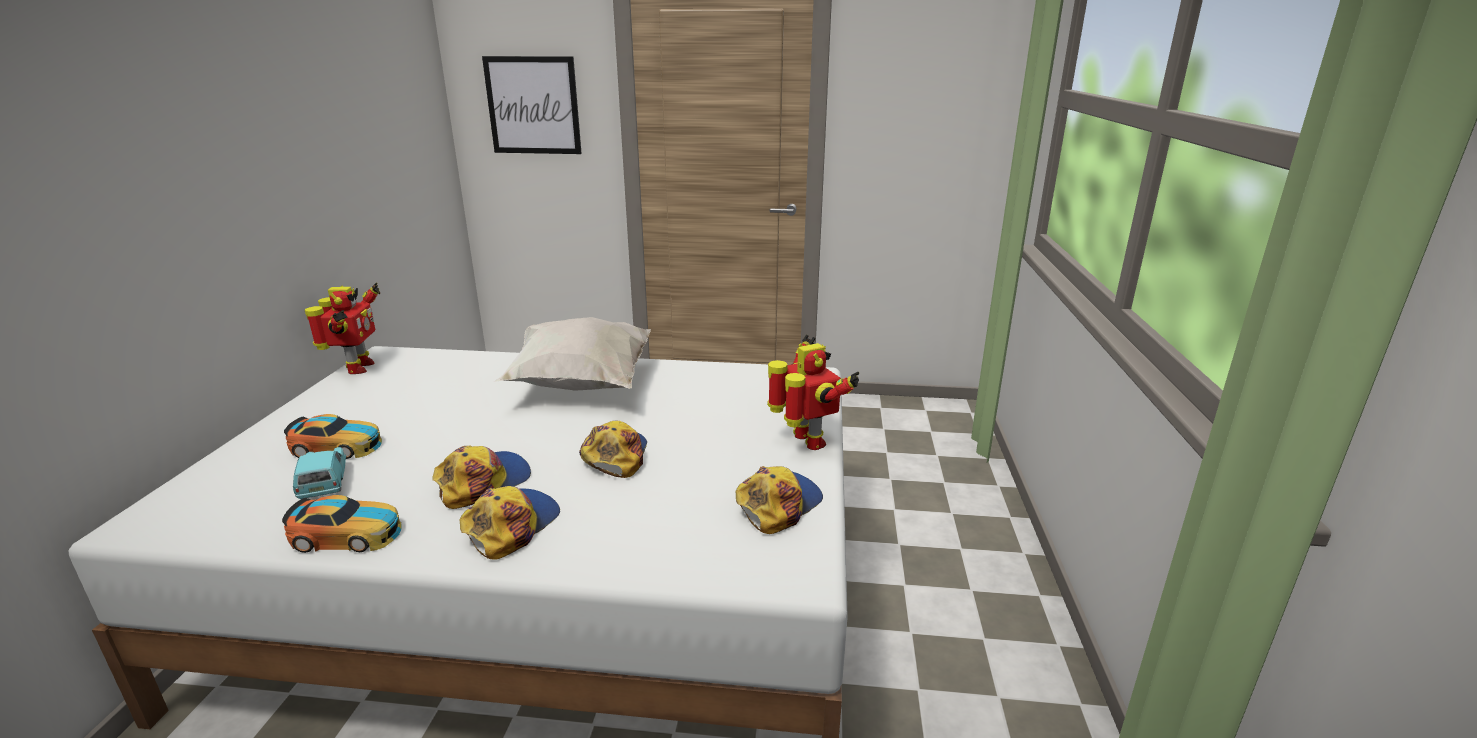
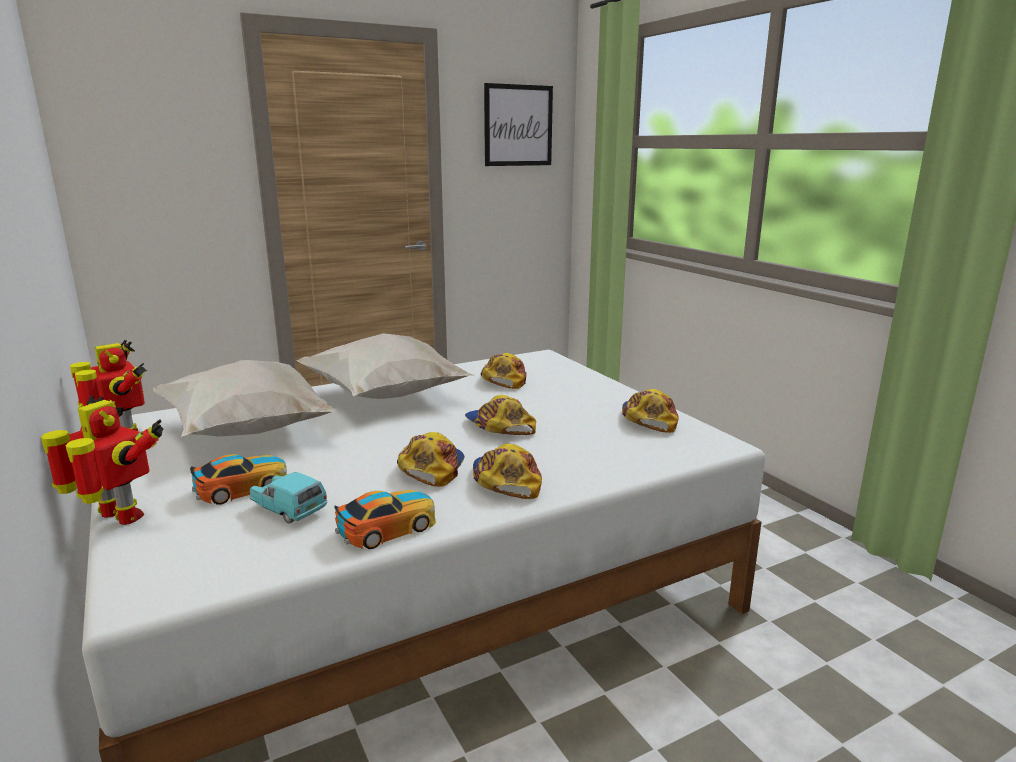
camera: 35 degrees left, 5 degrees down
picture [482,56,582,154] -> picture moved to [484,83,553,166]
toy robot [767,335,859,450] -> toy robot moved to [41,396,164,525]
none -> white pillow [153,360,338,437]
none -> cap [481,353,527,389]

